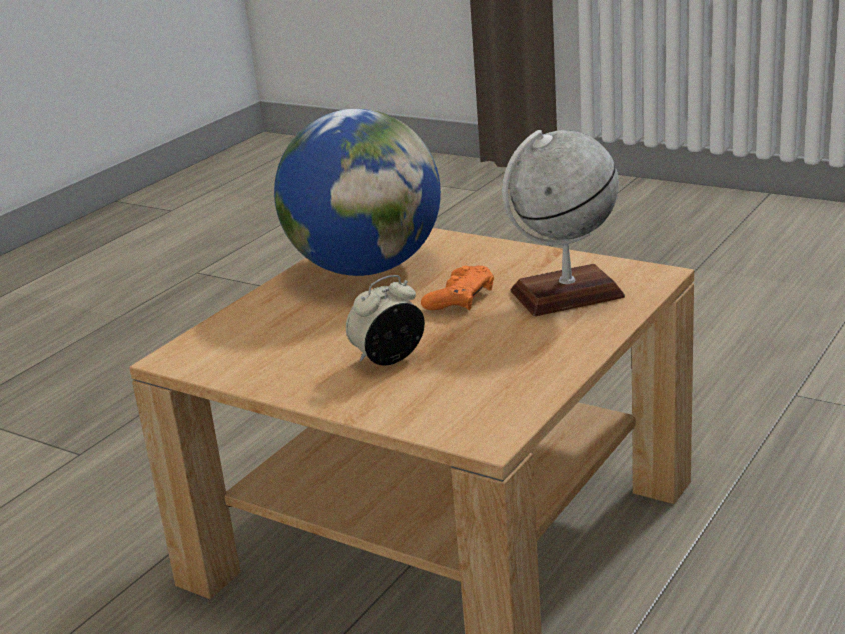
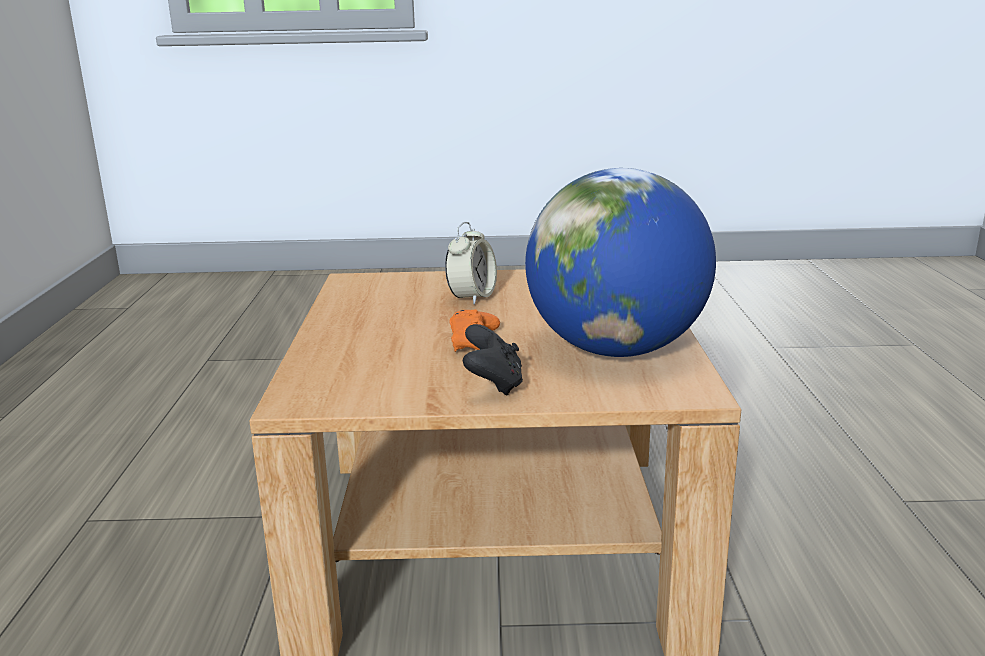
camera: 145 degrees right, 5 degrees down
globe [502,130,625,316] -> none
none -> black game controller [462,324,523,395]

